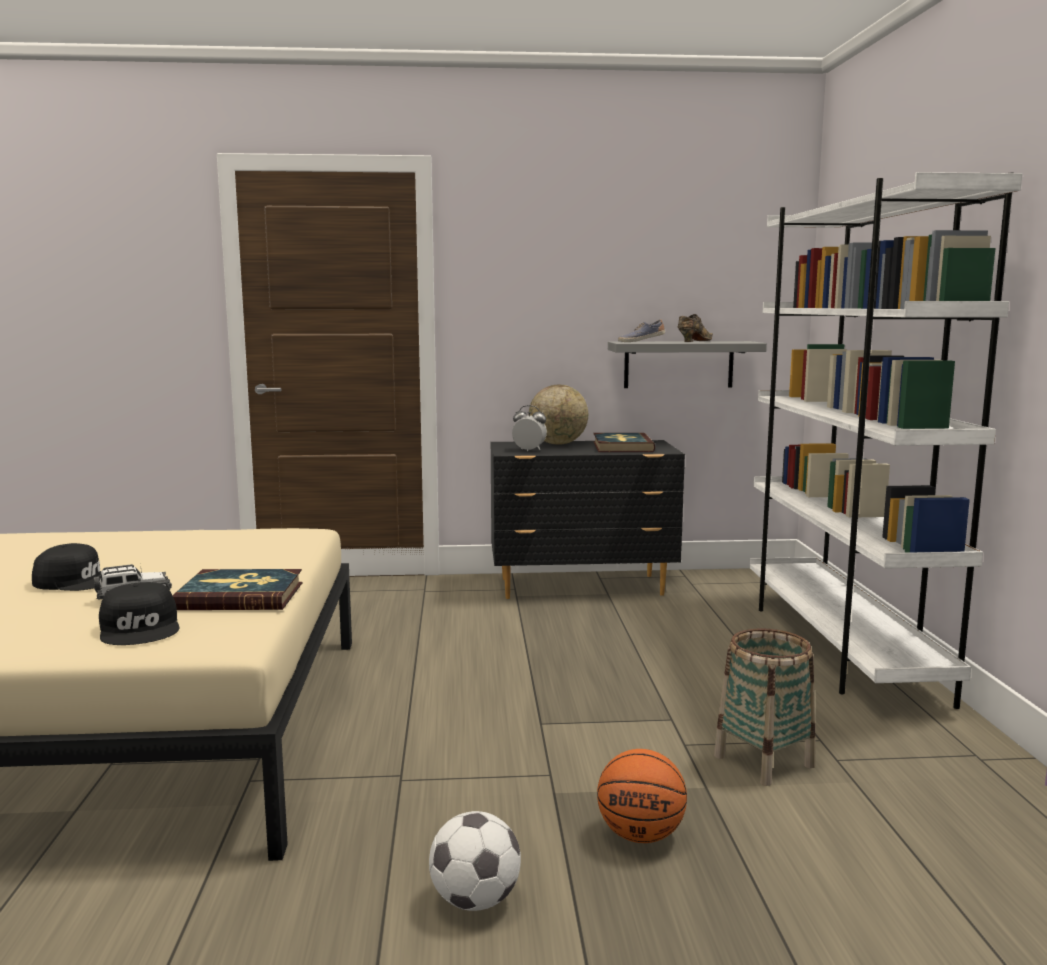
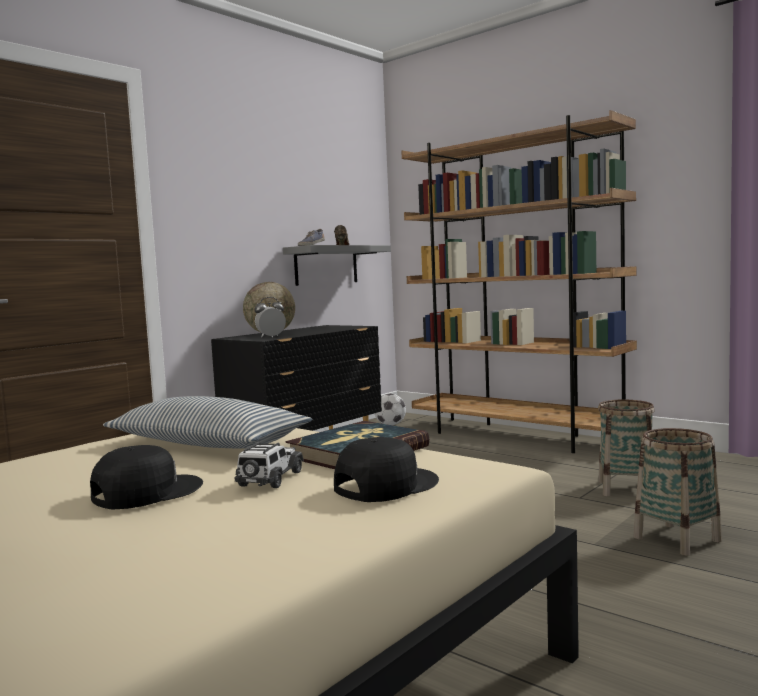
camera: 45 degrees left, 5 degrees down
black cap [99,582,179,645] -> black cap turned 60 degrees counterclockwise [334,437,439,502]
football [429,811,521,911] -> football moved to [374,394,406,425]
book [593,433,655,452] -> none
basketball [597,749,687,843] -> basket [634,428,722,556]
white bookcase [749,172,1022,709] -> brown bookcase [401,110,637,453]
none -> pillow [103,396,312,449]

